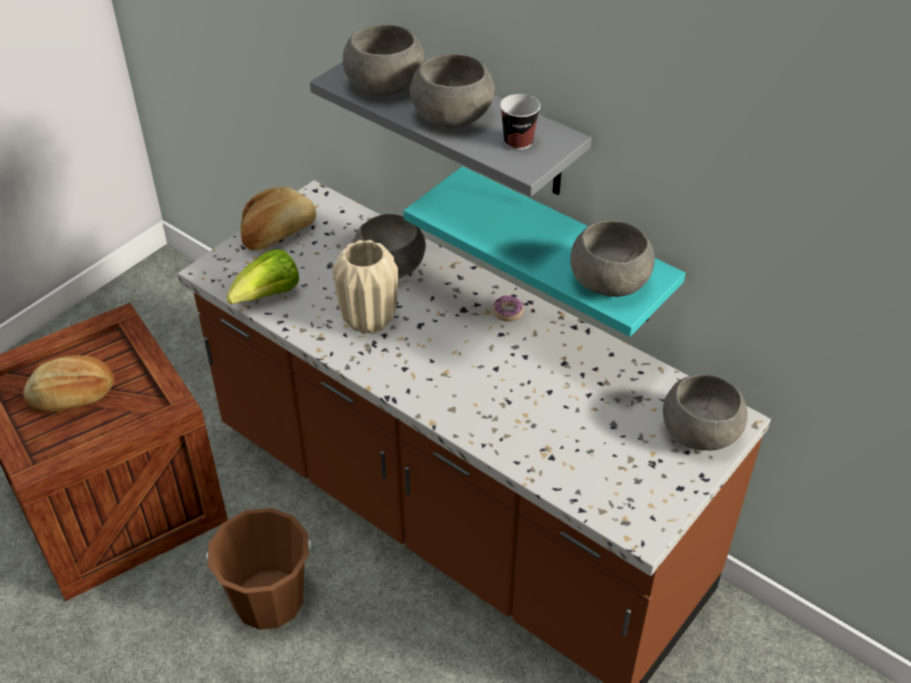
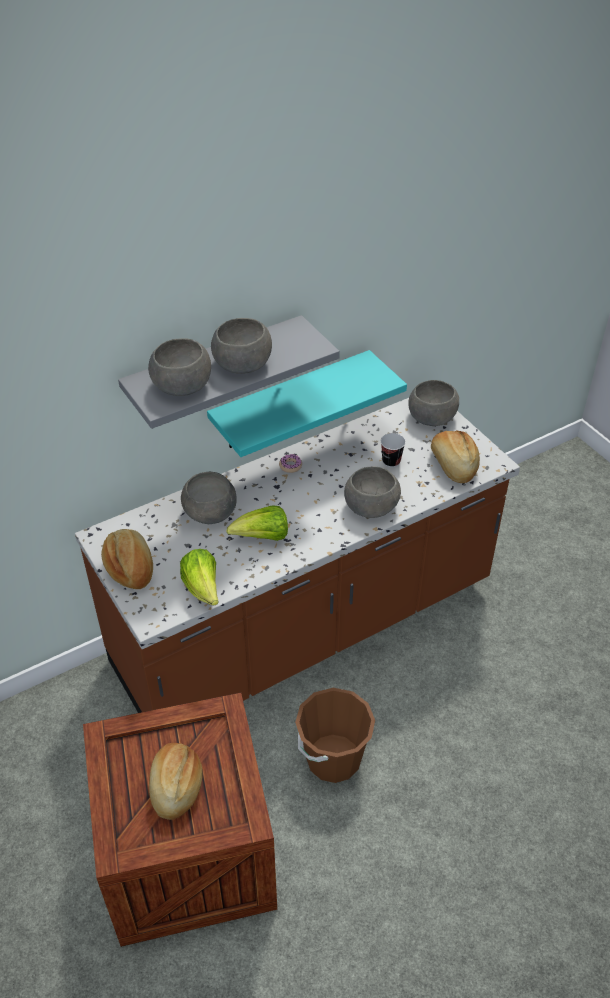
camera: 70 degrees left, 0 degrees up
beige vase [332,240,398,334] -> lettuce [226,505,288,541]
cup [500,94,540,150] -> cup moved to [381,433,406,467]
grey bowl [570,220,655,297] -> grey bowl moved to [344,467,401,518]
none -> bread [431,431,480,483]

